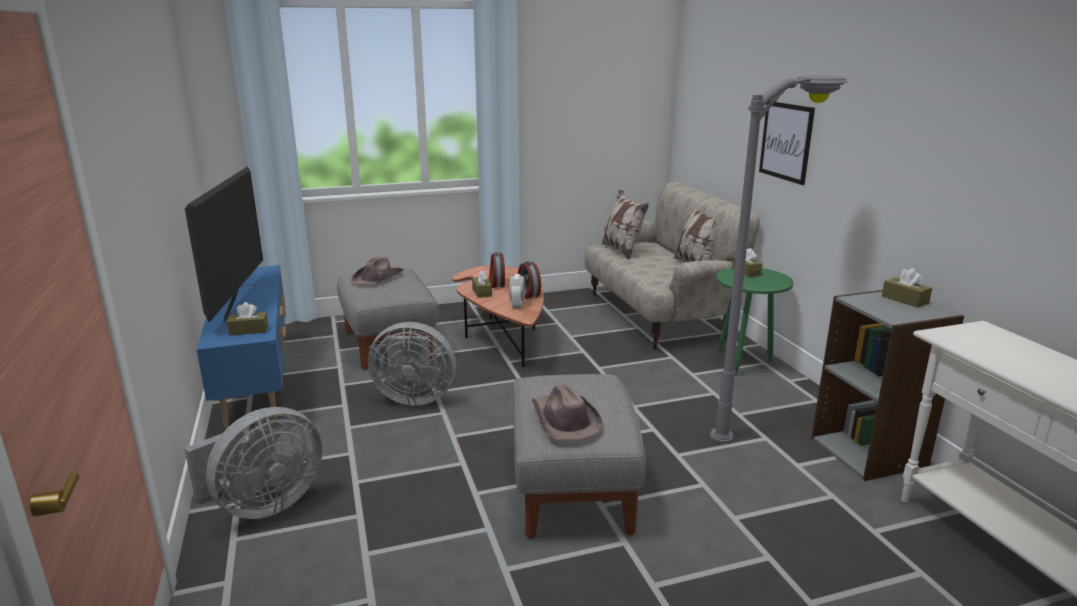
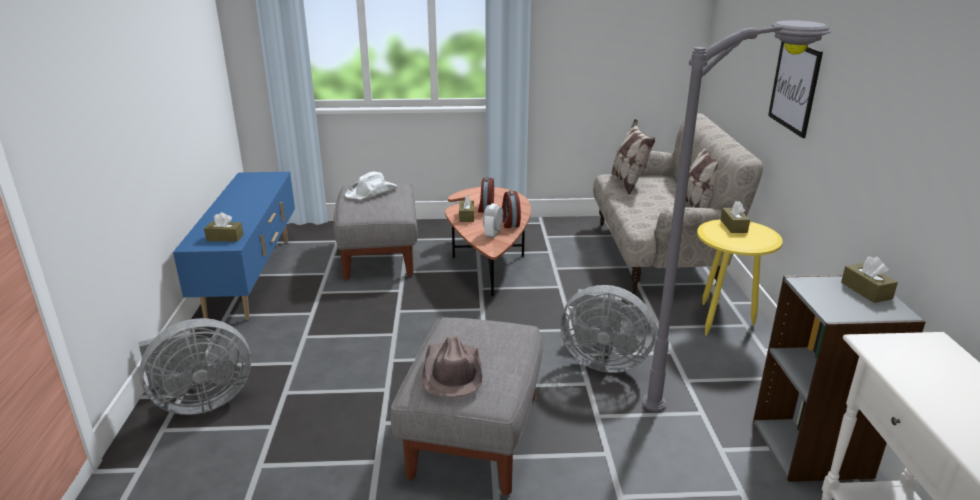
camera: 15 degrees right, 5 degrees up
television [185,166,263,322] -> none
brown hat [351,256,404,284] -> white hat [345,172,398,199]
grey fan [368,322,456,406] -> grey fan moved to [560,285,656,373]
green side table [716,268,794,376] -> yellow side table [697,219,783,336]

